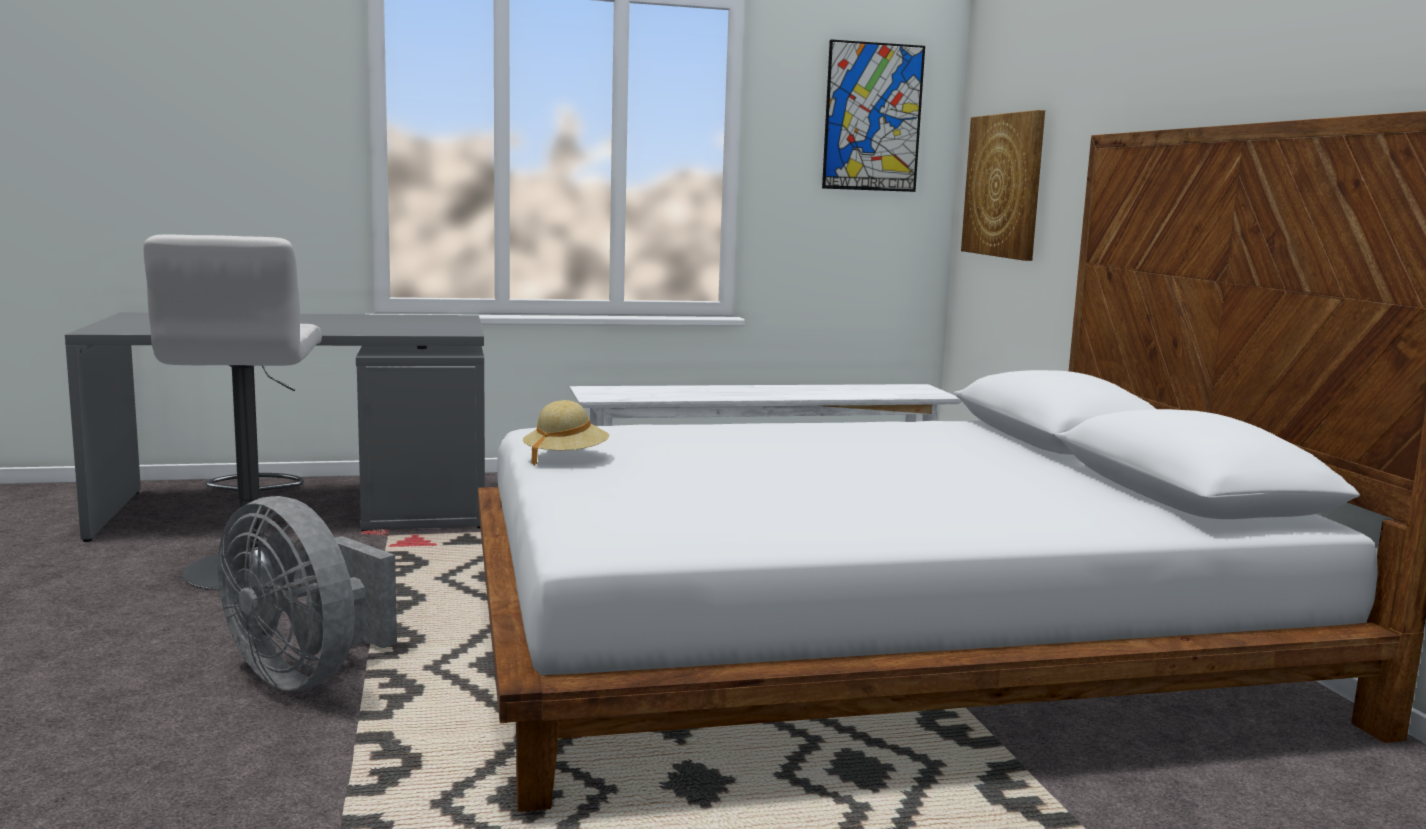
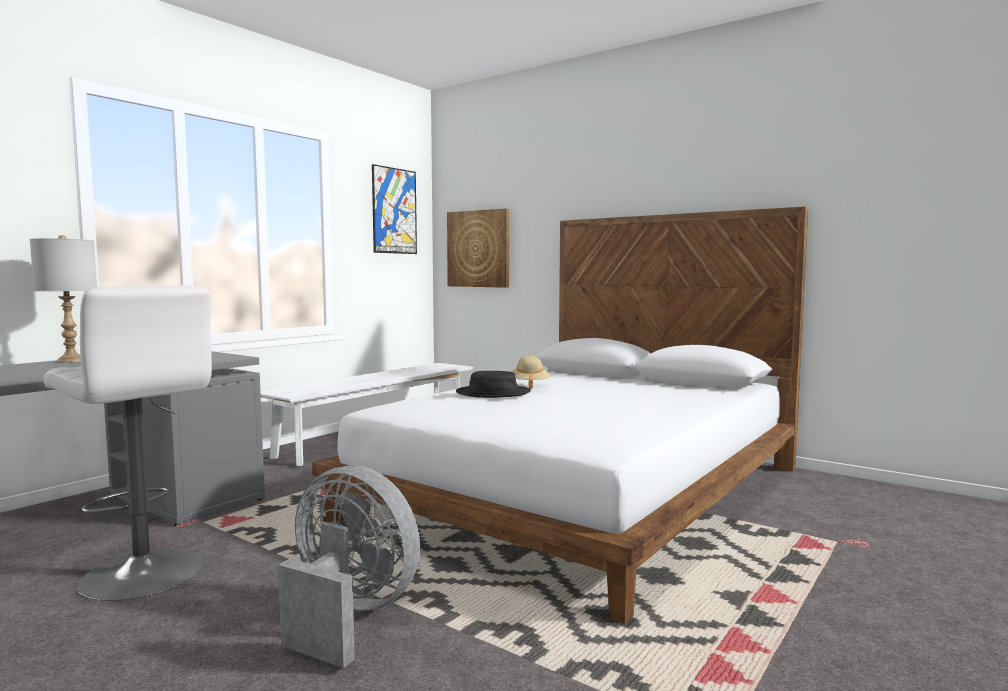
camera: 40 degrees left, 5 degrees down
grey fan [218,496,397,690] -> grey fan turned 150 degrees counterclockwise [278,466,420,668]
beige hat [523,400,609,466] -> beige hat moved to [511,356,551,389]
none -> grey table lamp [30,235,97,363]
none -> black hat [456,371,531,398]

